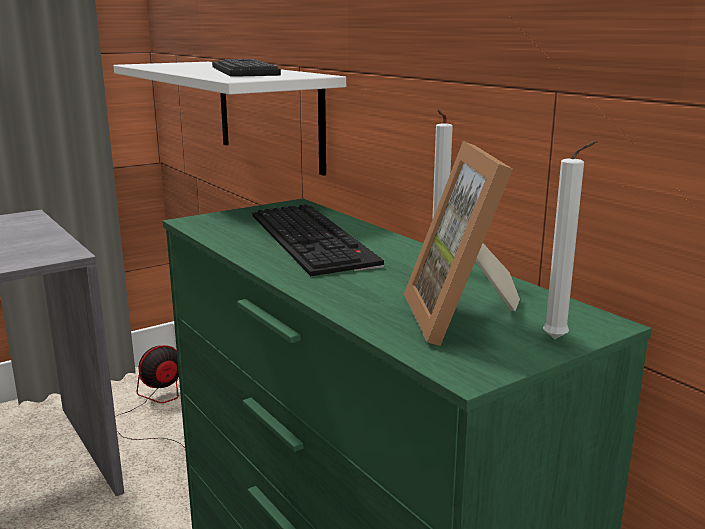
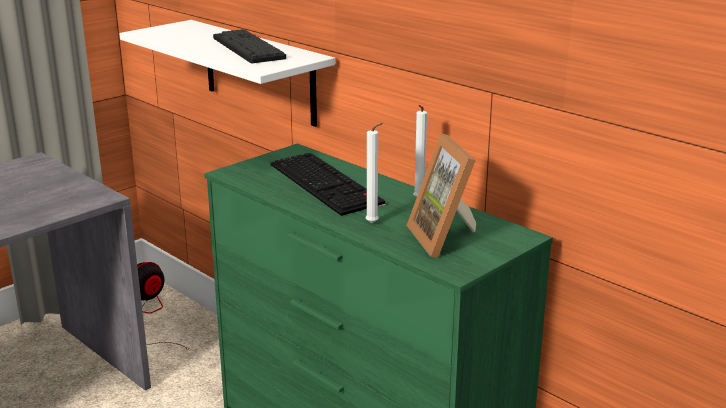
camera: 10 degrees left, 5 degrees up
white candle [543,141,598,339] -> white candle moved to [366,123,383,223]

